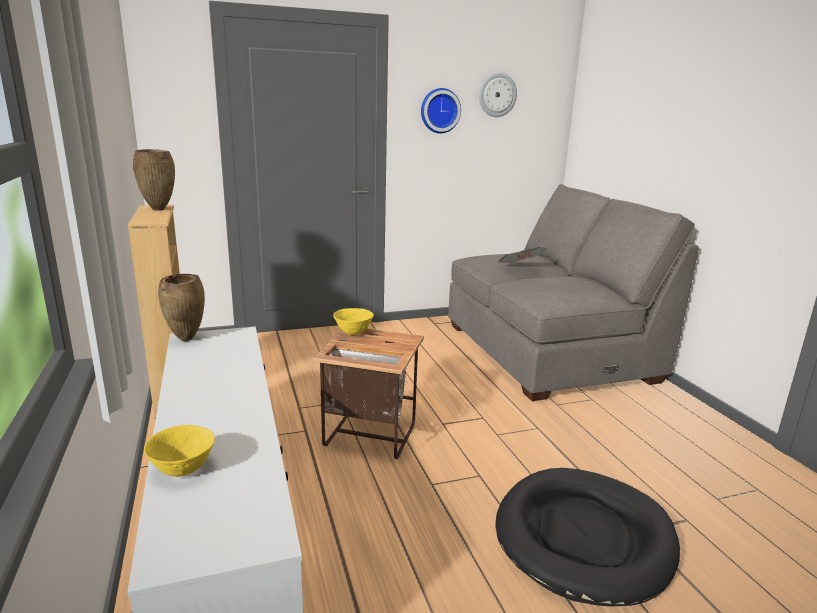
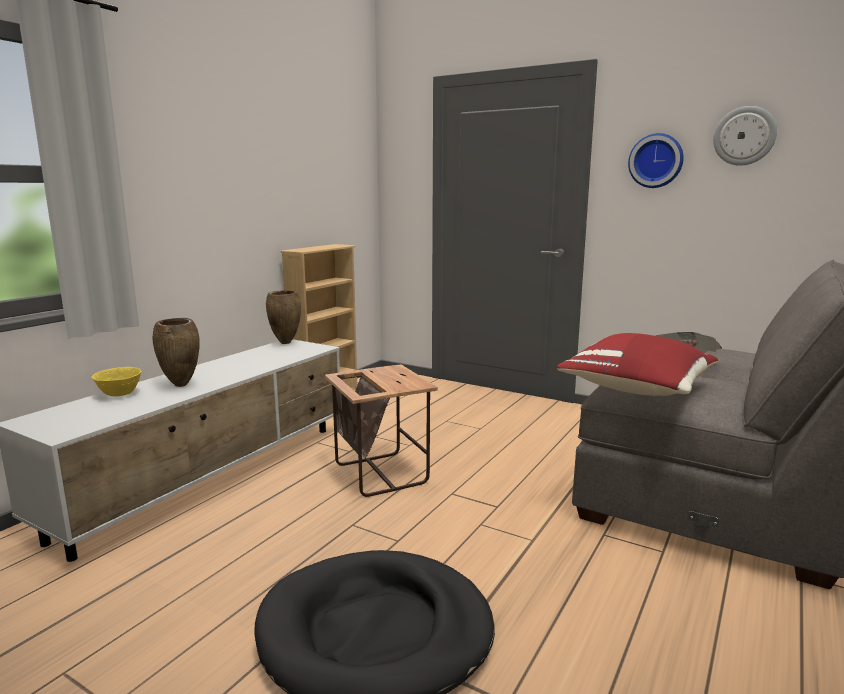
camera: 50 degrees right, 5 degrees down
brown vase [133,149,175,211] -> brown vase moved to [152,318,200,387]
yellow bowl [333,308,374,335] -> none
none -> red pillow [557,333,718,396]

